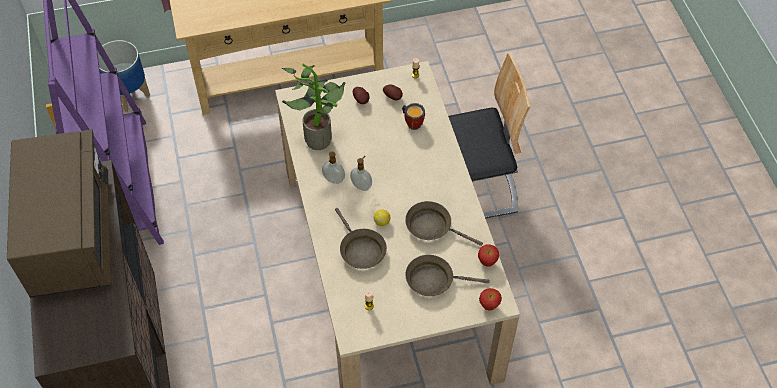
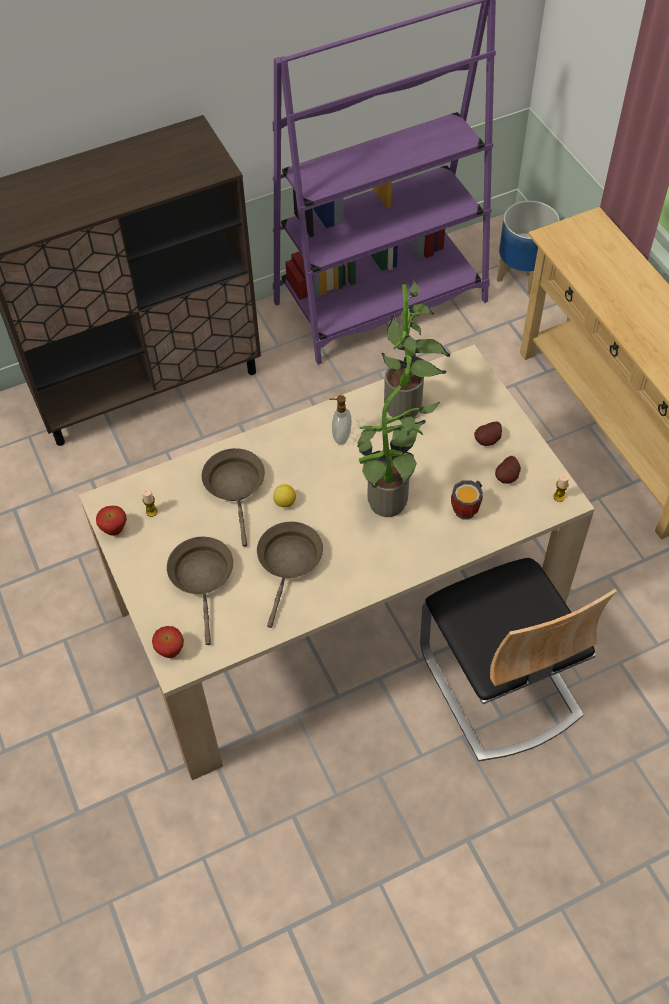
camera: 80 degrees right, 0 degrees up
brown microwave [7,130,111,297] -> none
brown frying pan [335,208,387,269] -> brown frying pan turned 120 degrees clockwise [202,448,265,547]
soap dispenser [350,156,372,191] -> none
apple [478,244,499,267] -> apple moved to [96,506,127,536]
none -> potted plant [357,385,440,517]

